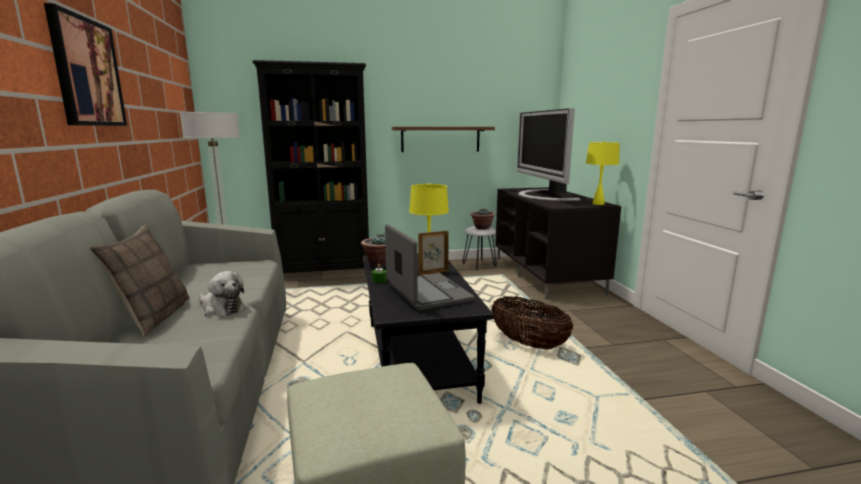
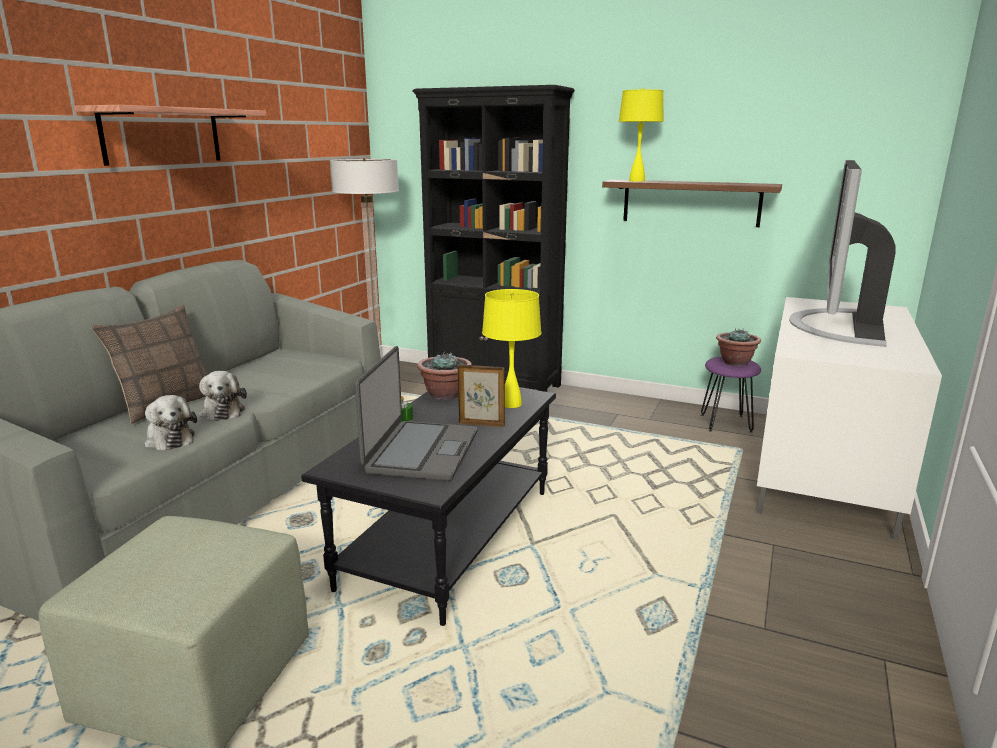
camera: 35 degrees right, 5 degrees up
picture [44,3,127,126] -> shelf [74,105,266,166]
white stool [462,226,497,270] -> purple stool [701,356,761,433]
basket [491,296,573,349] -> none
black tv stand [495,187,621,300] -> white tv stand [757,297,942,540]
yellow table lamp [586,141,620,205] -> yellow table lamp moved to [619,88,664,182]
none -> plush toy [144,395,197,450]

